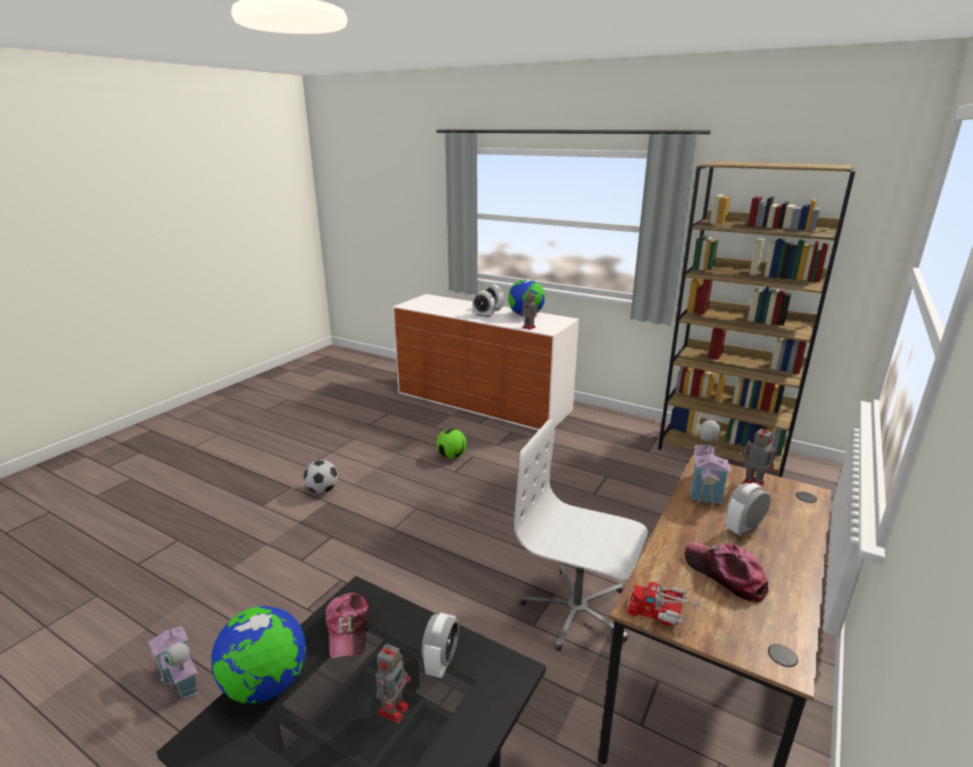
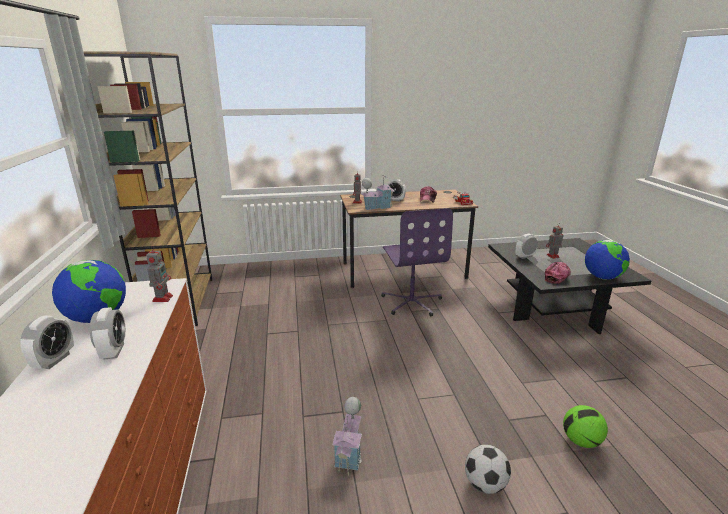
camera: 130 degrees left, 0 degrees up
toy house [148,619,198,699] -> toy house moved to [333,397,362,475]
football [436,428,467,459] -> football moved to [563,405,608,448]
white office chair [514,419,648,651] -> purple office chair [381,208,453,316]

